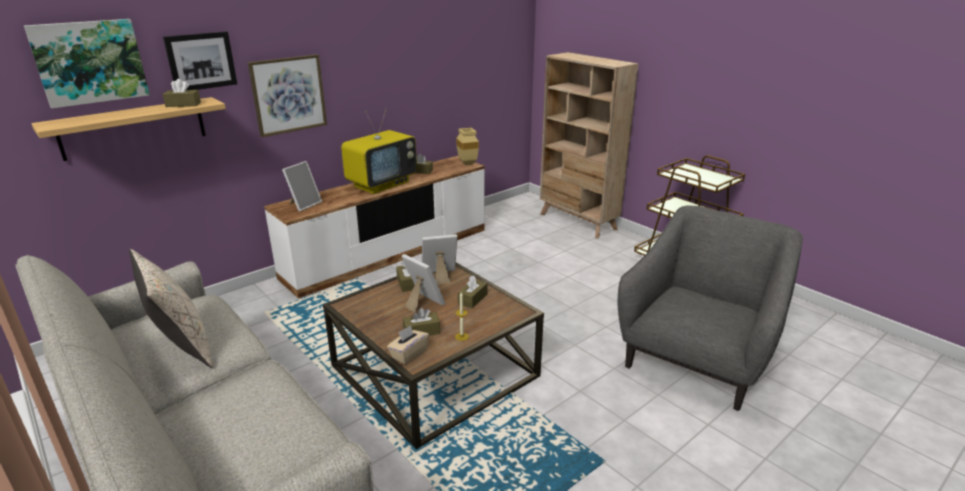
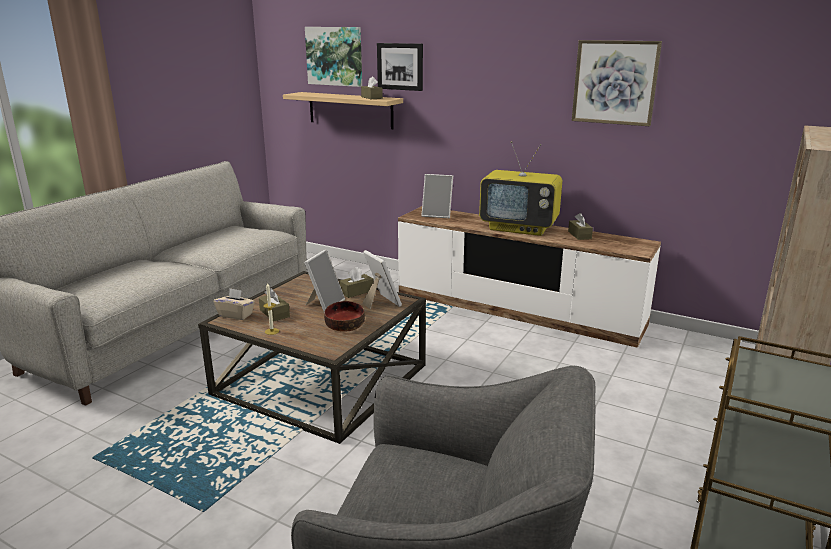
camera: 70 degrees right, 5 degrees down
beige pillow [129,249,213,368] -> none
picture [248,54,327,137] -> picture moved to [572,40,662,126]
beige vase [456,128,479,165] -> none
brown tissue box [458,276,488,308] -> bowl [324,301,365,332]

